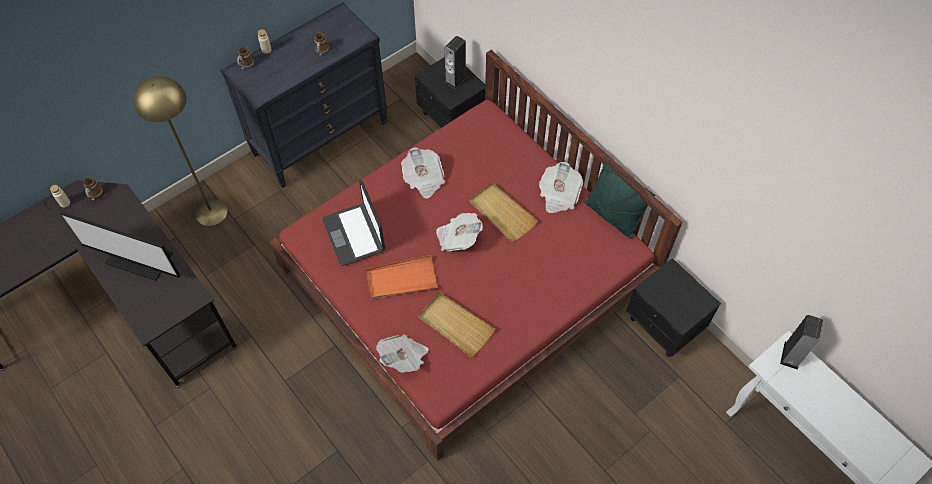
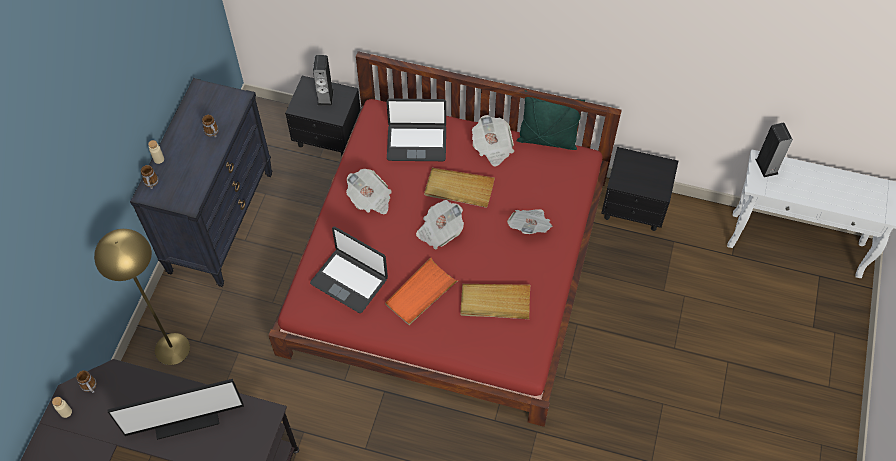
camera: 35 degrees left, 0 degrees up
newspaper [376,334,429,373] -> newspaper moved to [507,209,552,234]
none -> laptop [386,99,446,161]

